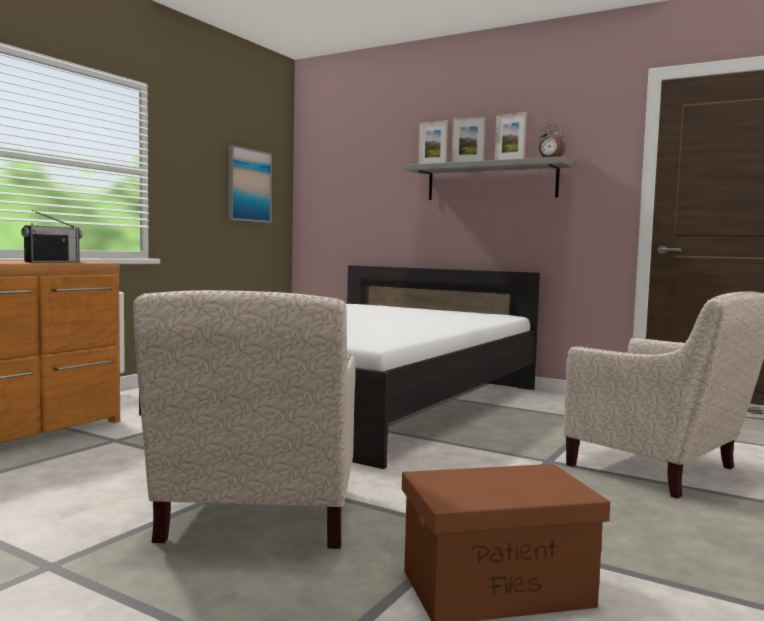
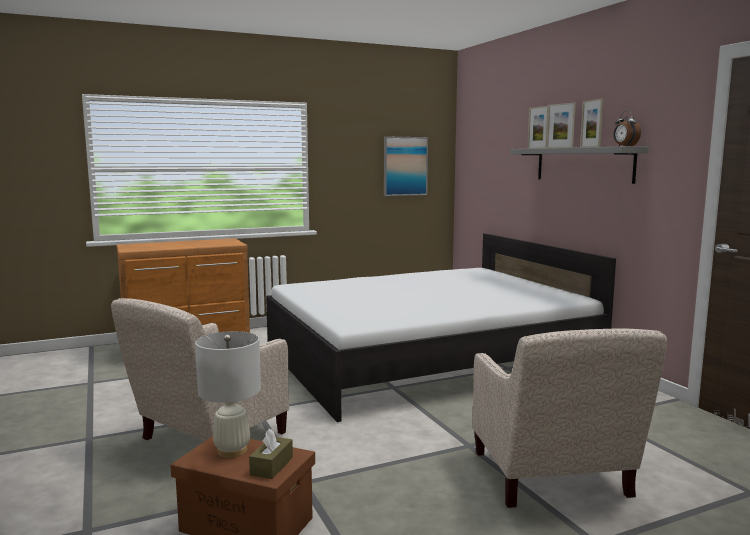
camera: 35 degrees right, 5 degrees up
radio [21,210,82,263] -> none
none -> white table lamp [195,331,261,458]
none -> brown tissue box [249,428,293,479]

